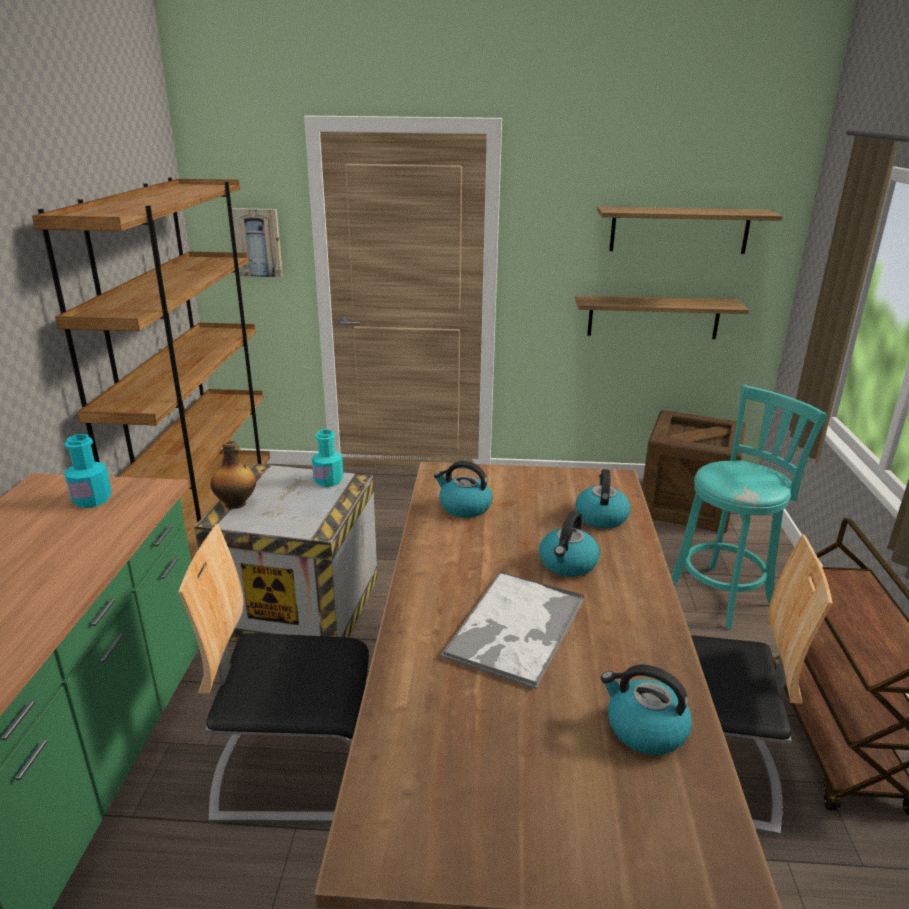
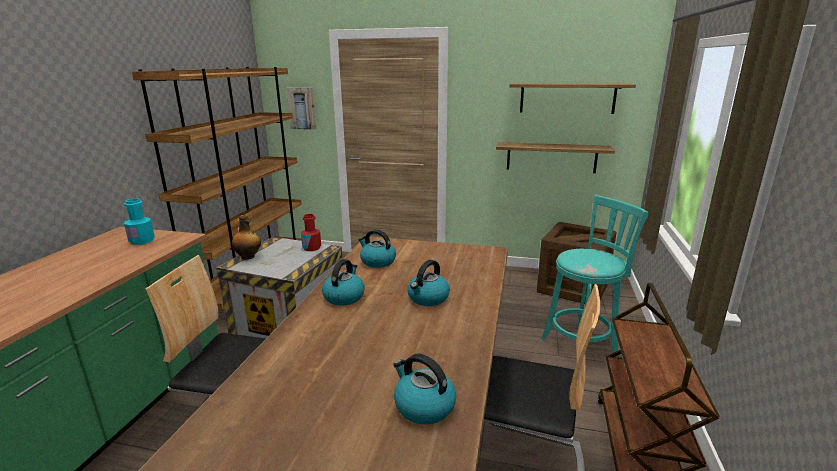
camera: 10 degrees right, 5 degrees down
turquoise bottle [312,429,343,487] -> red bottle [301,214,321,251]
tray [441,571,584,690] -> none
kettle [575,469,631,529] -> kettle moved to [322,259,365,306]

